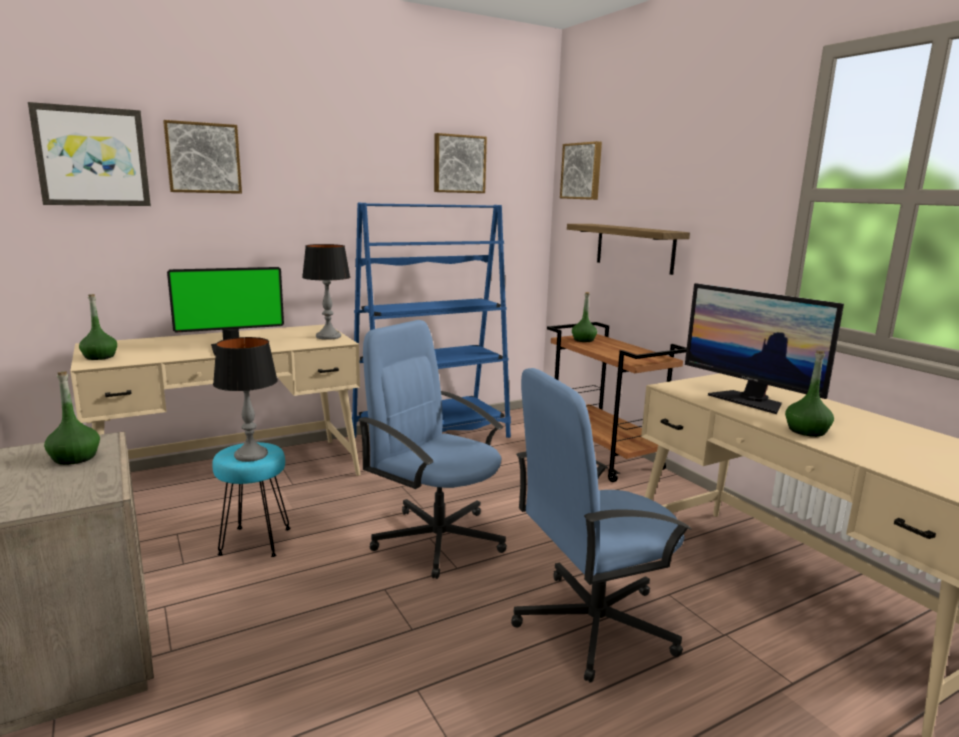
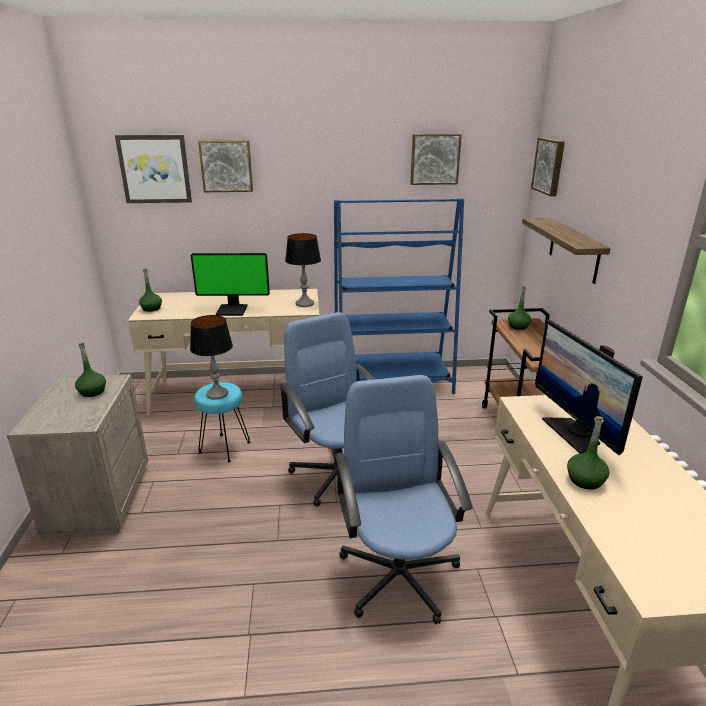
camera: 25 degrees right, 10 degrees up
blue office chair [511,368,692,683] -> blue office chair turned 75 degrees clockwise [335,375,473,624]

